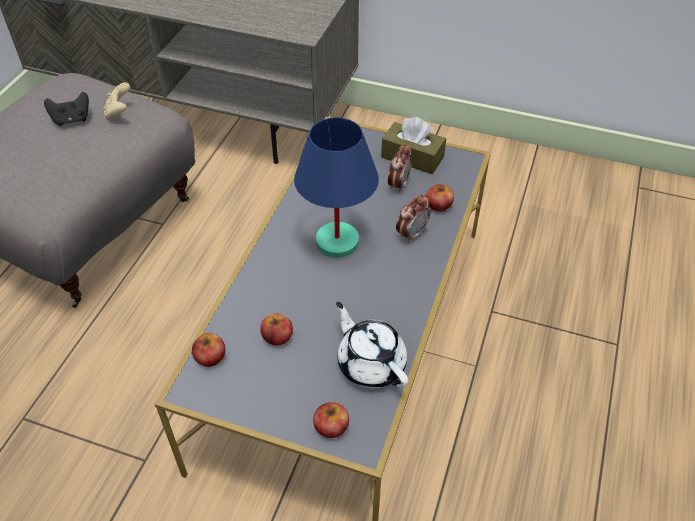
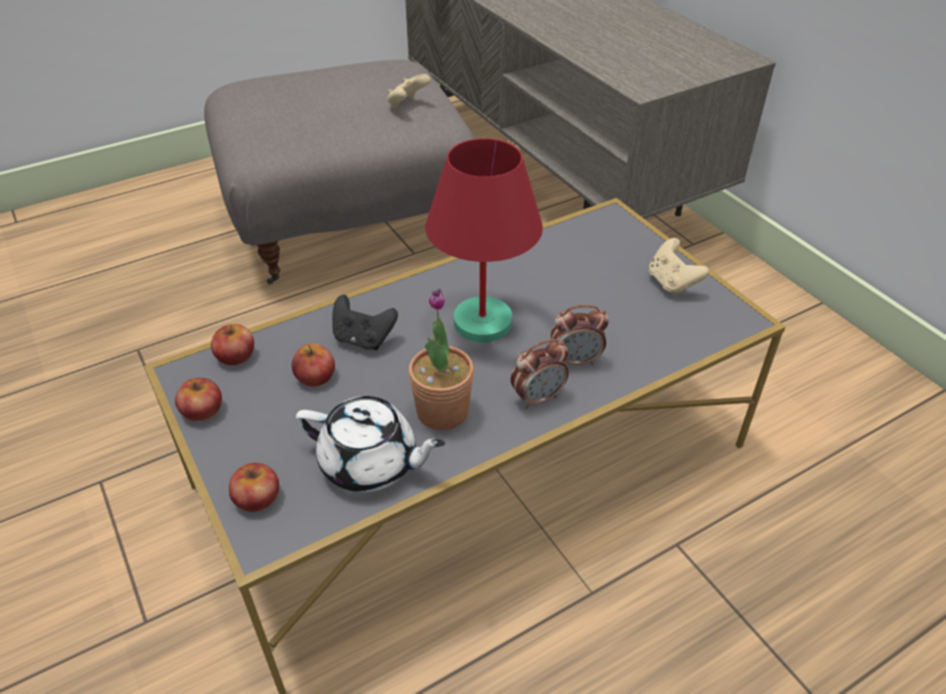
camera: 40 degrees right, 5 degrees down
black game controller [44,92,89,126] -> black game controller moved to [332,295,398,350]
blue table lamp [294,117,379,258] -> red table lamp [425,138,543,342]
white teapot [336,302,409,388] -> white teapot turned 105 degrees clockwise [295,396,445,492]
brown tissue box [381,117,446,174] -> beige game controller [649,238,709,296]
alarm clock [388,144,412,193] -> alarm clock moved to [511,339,569,409]
apple [426,184,454,212] -> apple moved to [175,378,222,421]
none -> potted plant [408,289,474,430]

